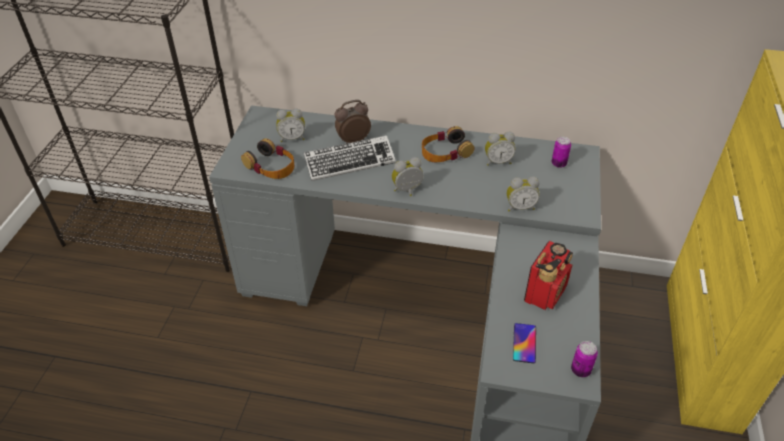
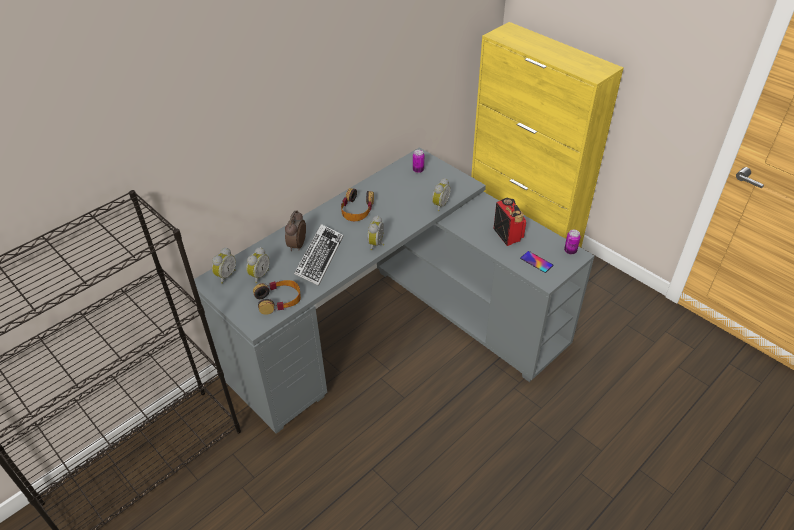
camera: 55 degrees left, 0 degrees up
alarm clock [485,132,516,166] -> alarm clock moved to [212,247,236,284]

